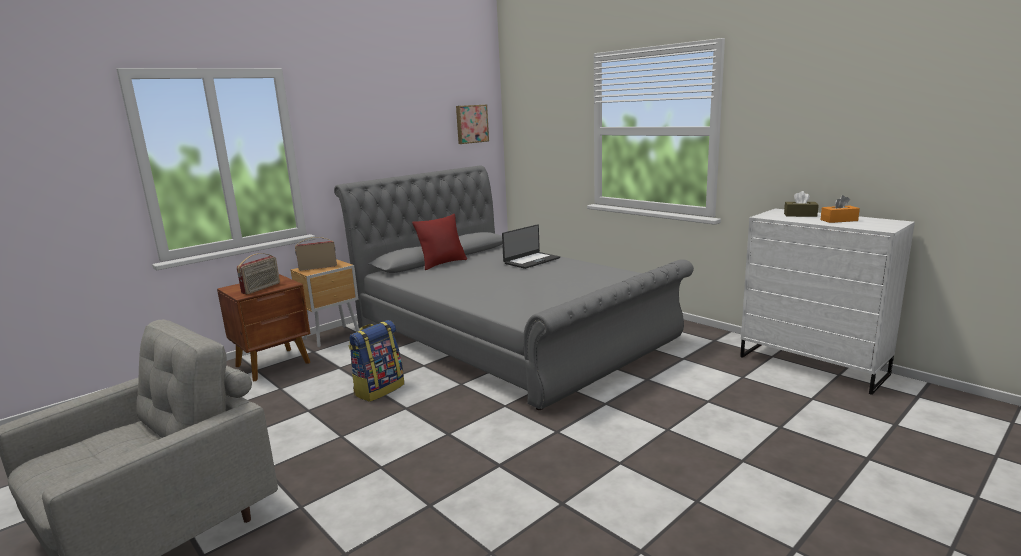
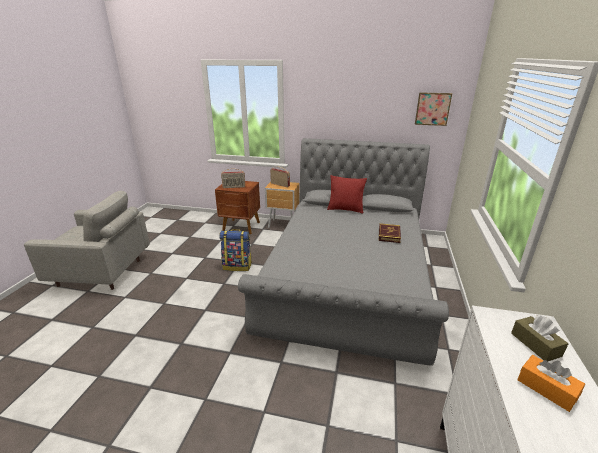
camera: 55 degrees right, 10 degrees up
laptop [502,224,560,269] -> book [379,223,401,243]

